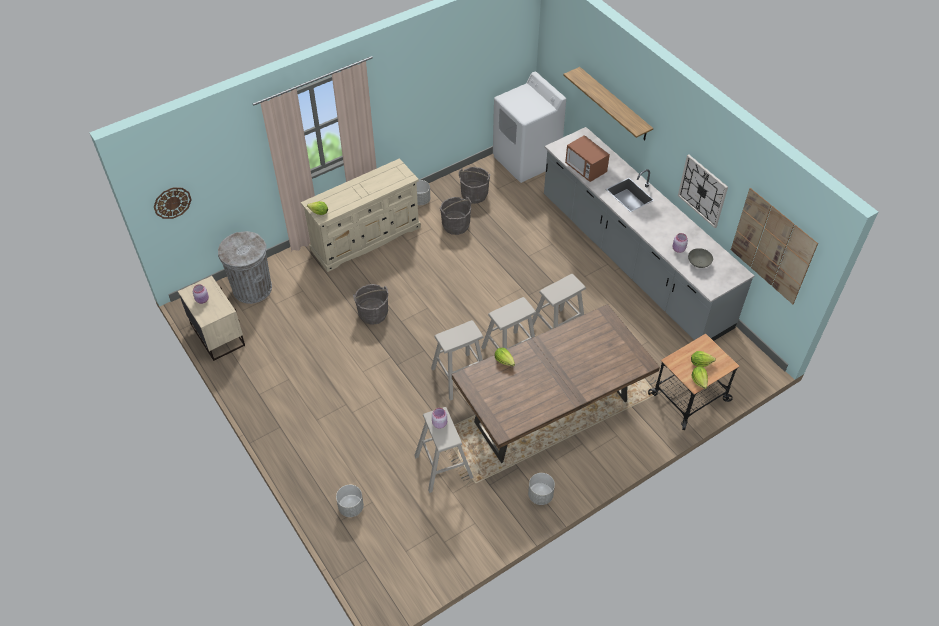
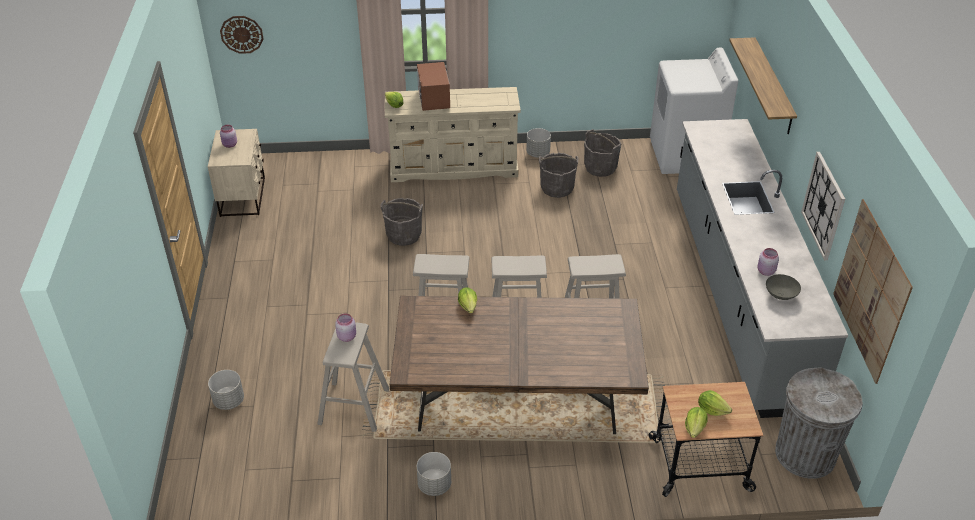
camera: 30 degrees right, 10 degrees down
grey trash can [218,231,272,304] -> grey trash can moved to [775,367,863,479]
microwave [565,135,610,182] -> microwave moved to [417,62,450,111]

